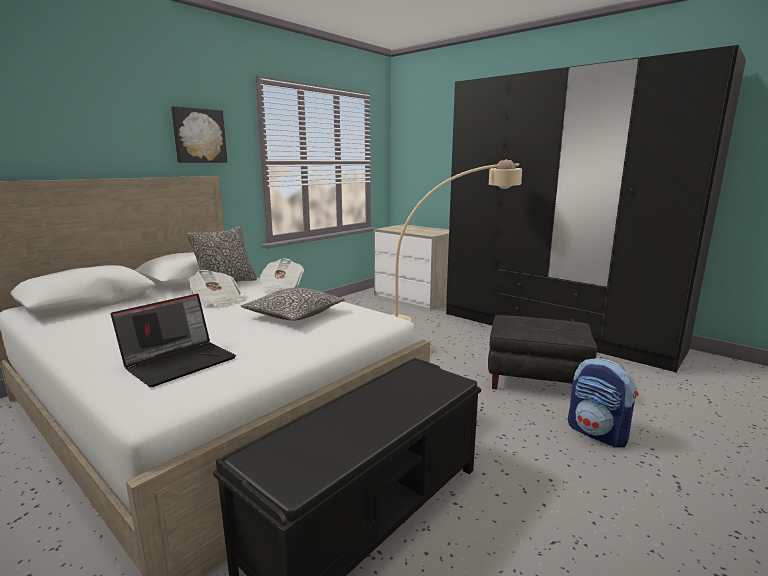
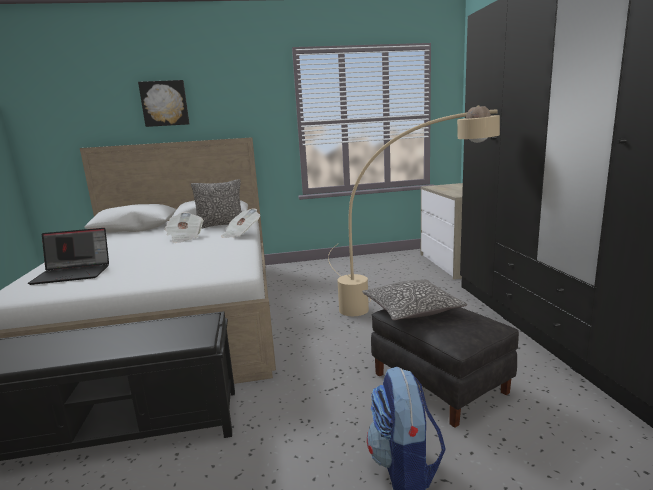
camera: 40 degrees right, 0 degrees up
picture [171,106,227,163] -> picture moved to [138,80,189,127]
pillow [241,287,345,321] -> pillow moved to [362,279,467,320]

